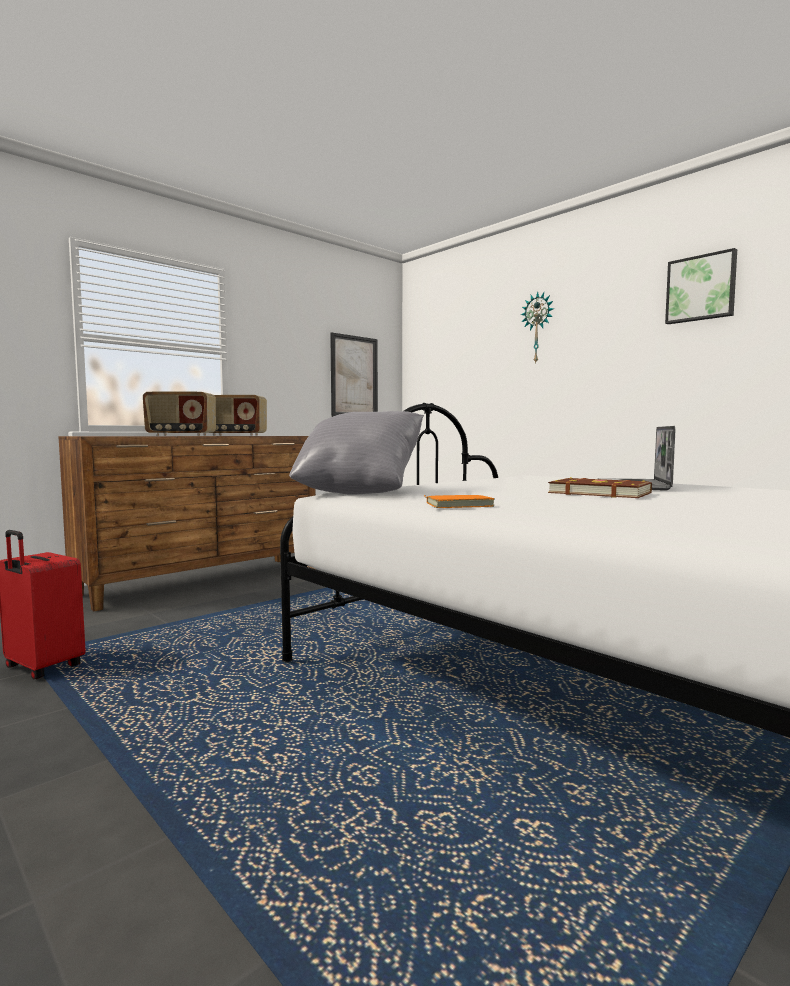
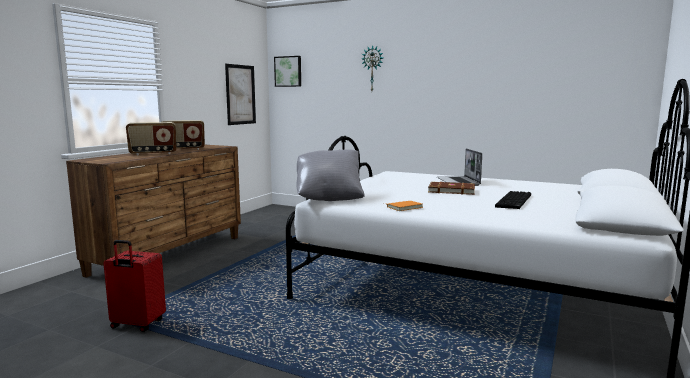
camera: 20 degrees left, 5 degrees up
picture [665,248,737,324] -> picture moved to [274,56,301,87]
none -> keyboard [495,191,531,209]

